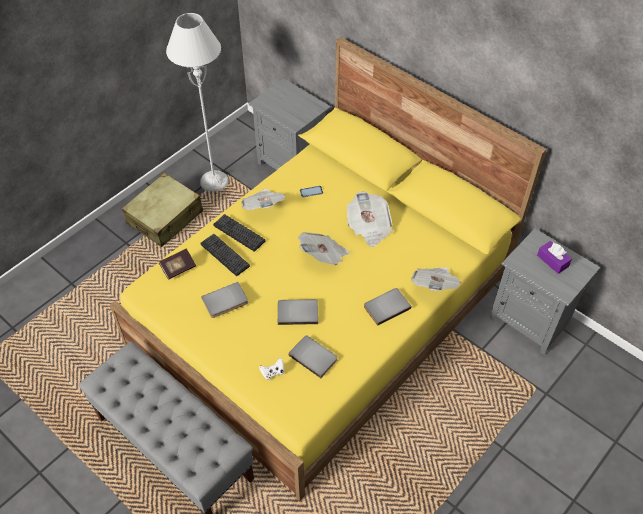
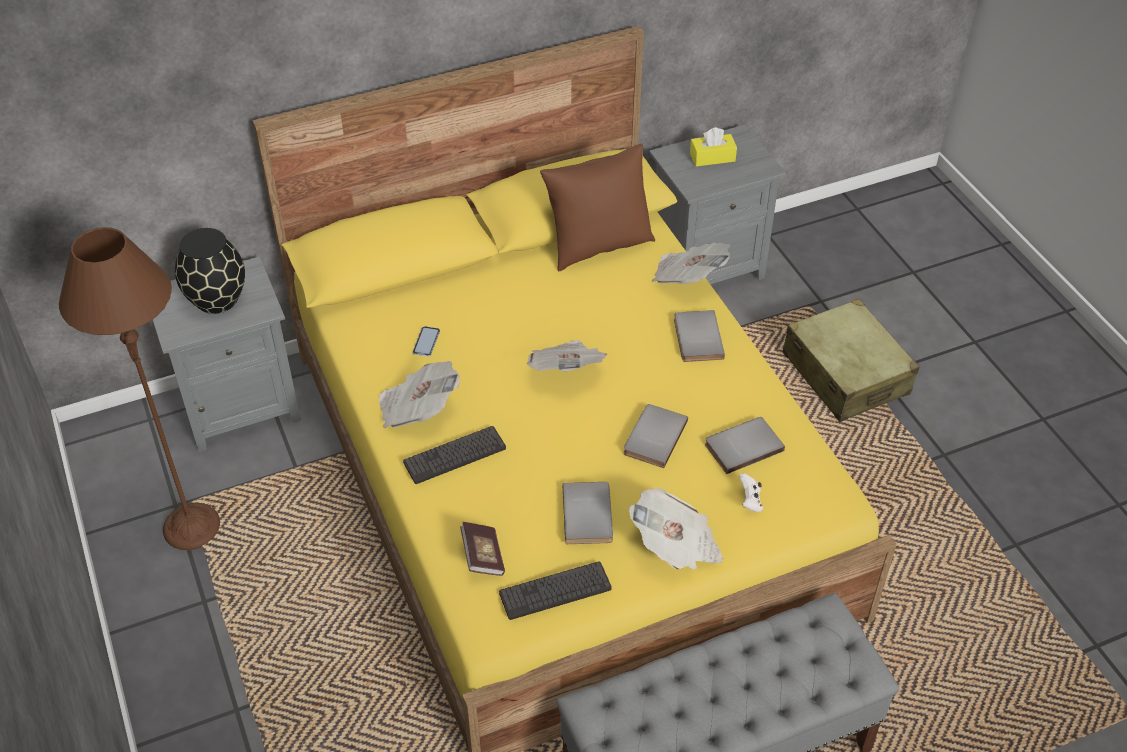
camera: 65 degrees left, 5 degrees down
beige suitcase [122,173,203,247] -> beige suitcase moved to [783,299,920,422]
grey floor lamp [166,13,229,192] -> brown floor lamp [59,227,220,550]
keyboard [201,234,250,276] -> keyboard moved to [499,561,612,620]
newspaper [347,191,393,247] -> newspaper moved to [629,488,723,570]
purple tissue box [537,241,572,274] -> yellow tissue box [690,127,737,167]
none -> black vase [175,228,245,314]
none -> brown pillow [540,144,655,271]

